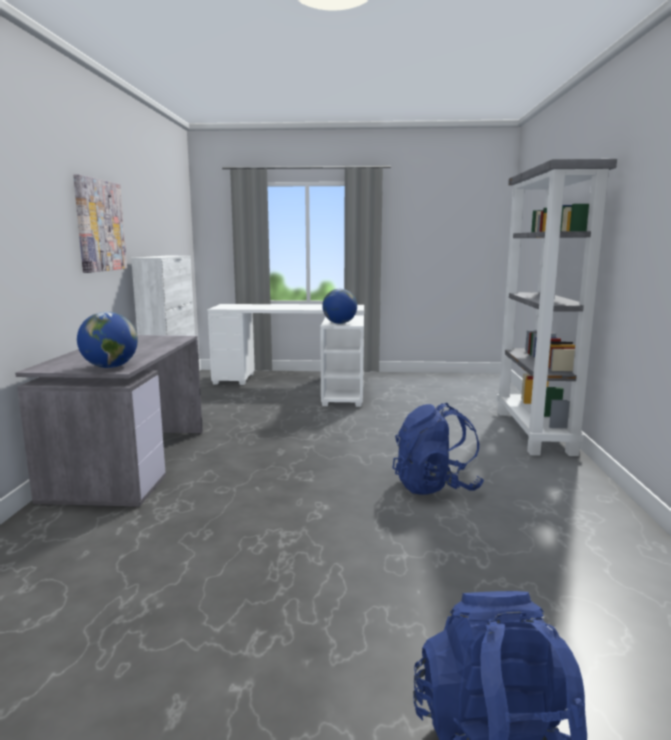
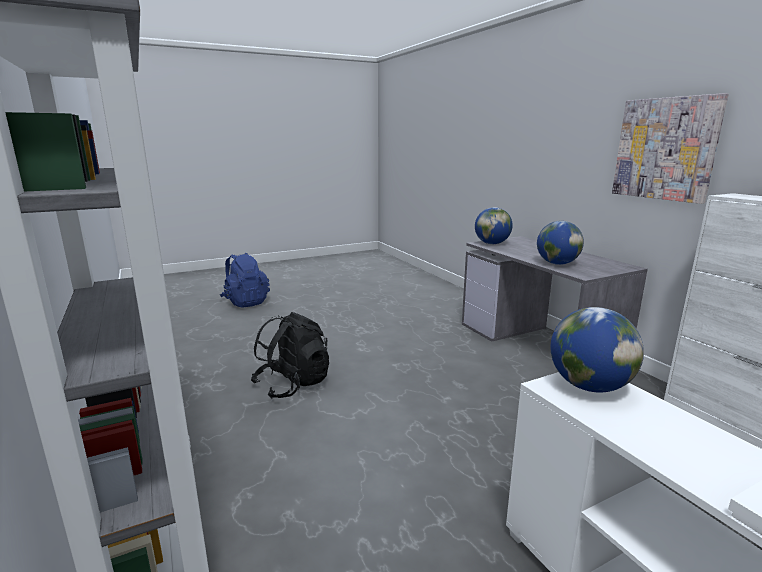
camera: 150 degrees right, 5 degrees up
blue backpack [393,403,484,495] -> black backpack [251,312,329,399]
none -> globe [537,221,584,265]

